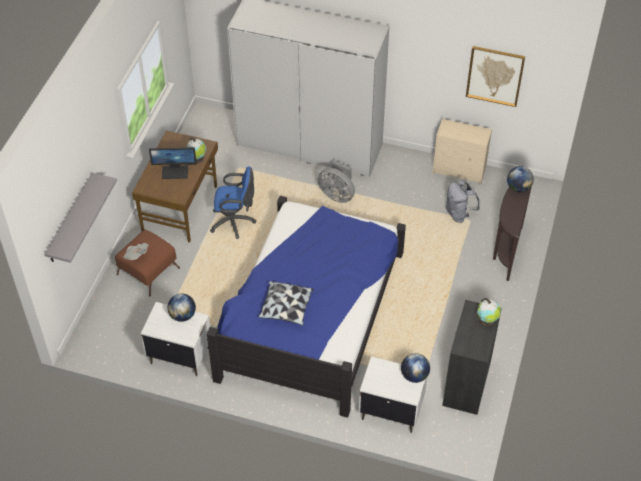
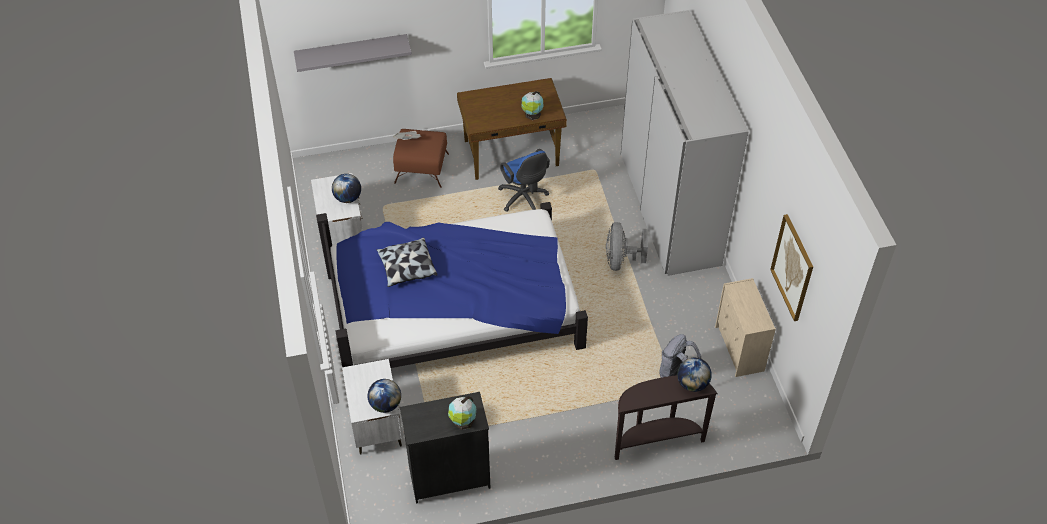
camera: 60 degrees right, 0 degrees up
monitor [149,147,197,179] -> none

